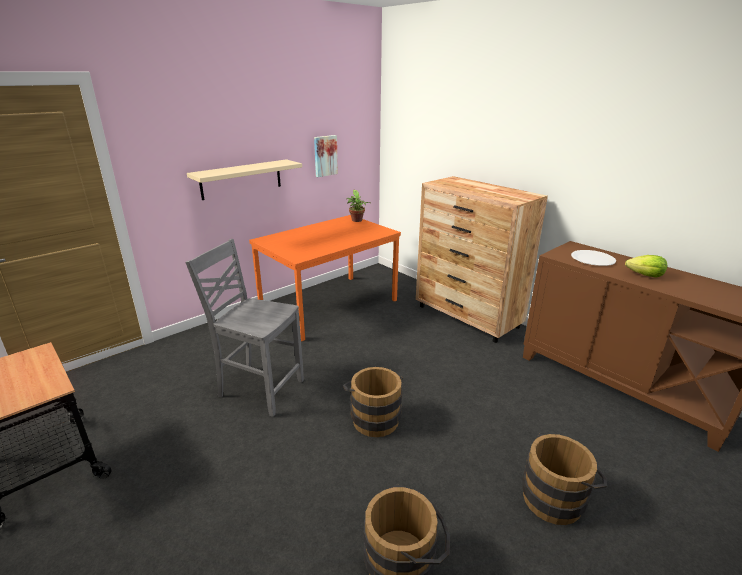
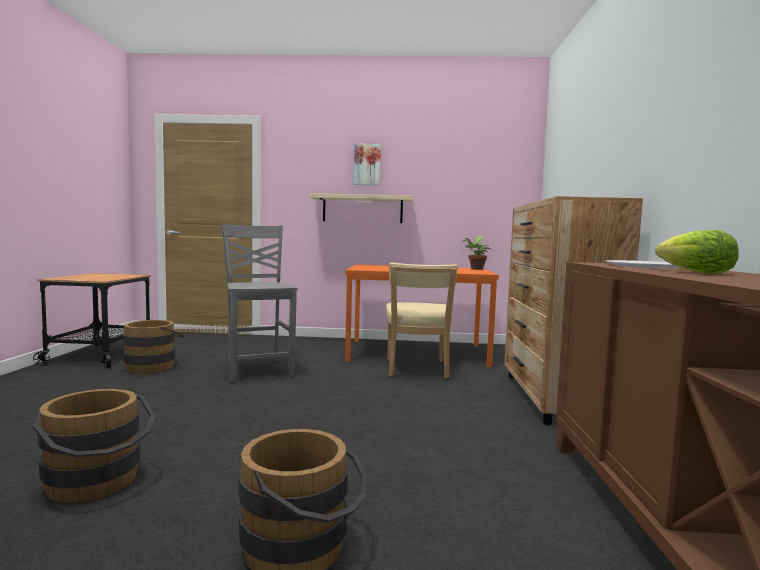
camera: 45 degrees right, 20 degrees down
picture [314,135,338,177] -> picture moved to [354,144,381,185]
brown bucket [343,367,403,437] -> brown bucket moved to [123,320,184,374]
none -> beige chair [386,263,458,379]

